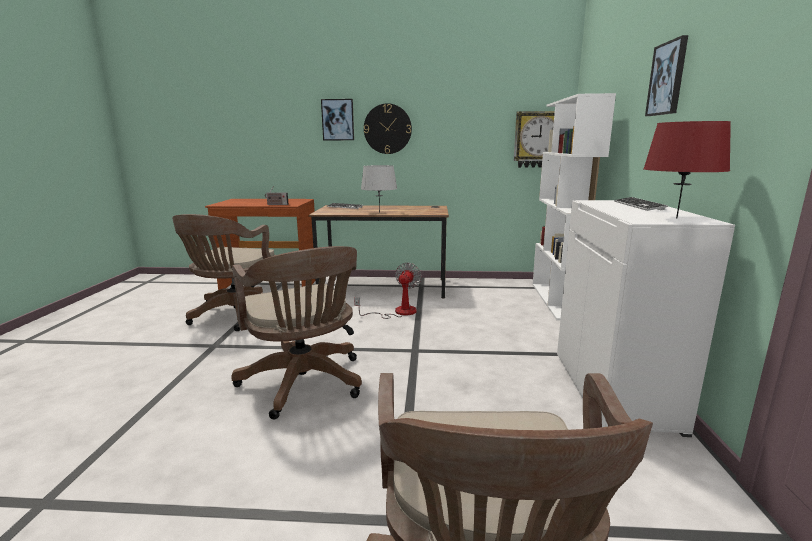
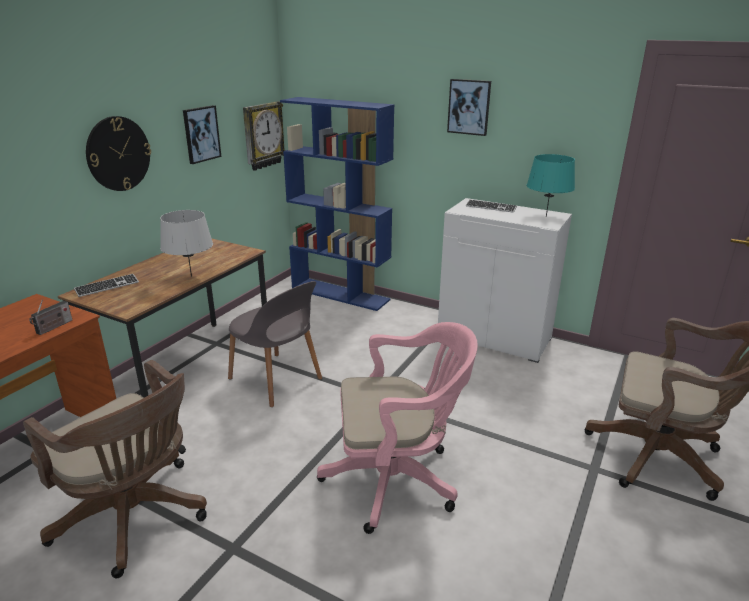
camera: 65 degrees left, 10 degrees up
brown office chair [231,246,362,419] -> pink office chair [317,322,478,534]
picture [321,99,354,140] -> picture moved to [183,105,221,164]
fan [354,262,422,319] -> grey chair [228,281,322,407]
white bookcase [532,93,616,320] -> blue bookcase [280,97,394,311]
red table lamp [643,121,731,219] -> turquoise table lamp [527,154,575,217]

